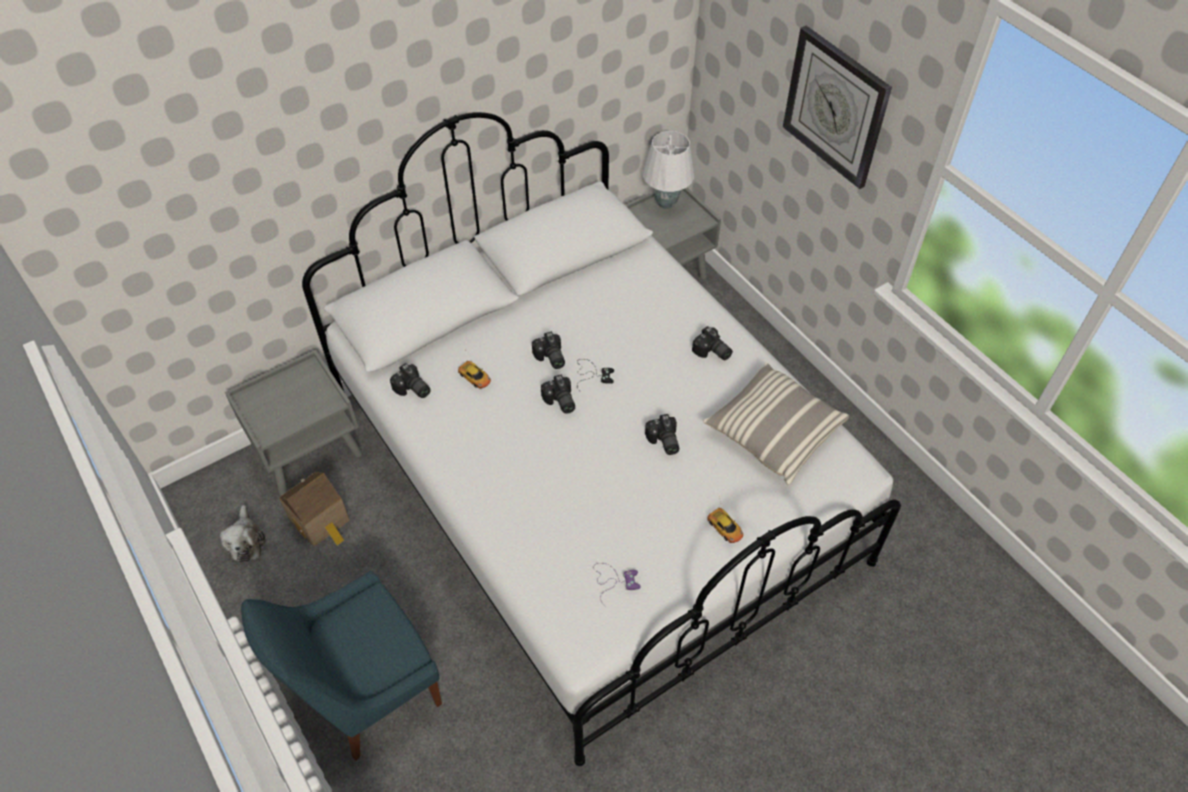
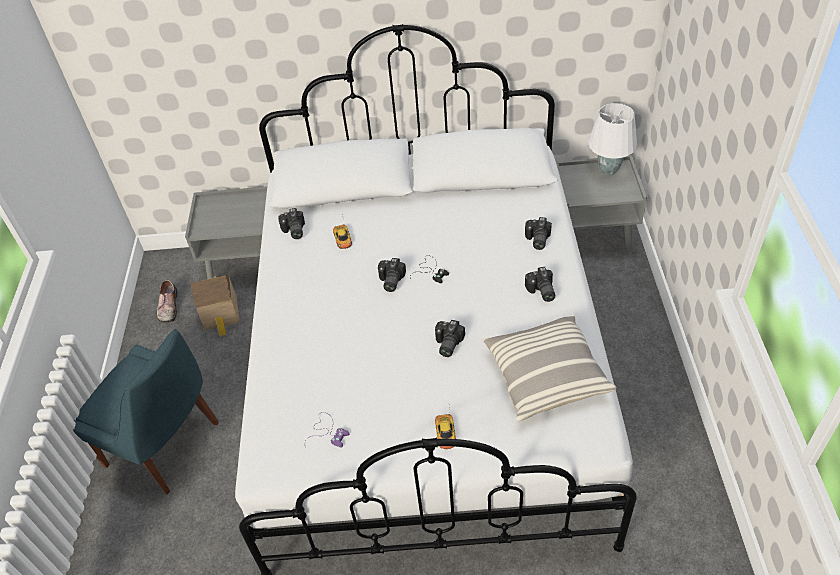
camera: 35 degrees right, 5 degrees down
plush toy [220,505,266,563] -> shoe [157,280,178,323]
blue chair [241,571,442,761] -> blue chair turned 150 degrees counterclockwise [73,329,219,494]
camera [532,331,565,369] -> camera moved to [525,217,552,250]
wall clock [783,26,892,189] -> none

